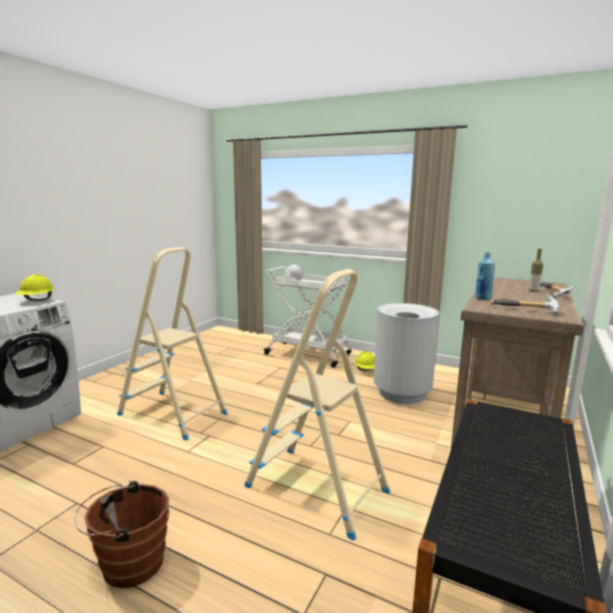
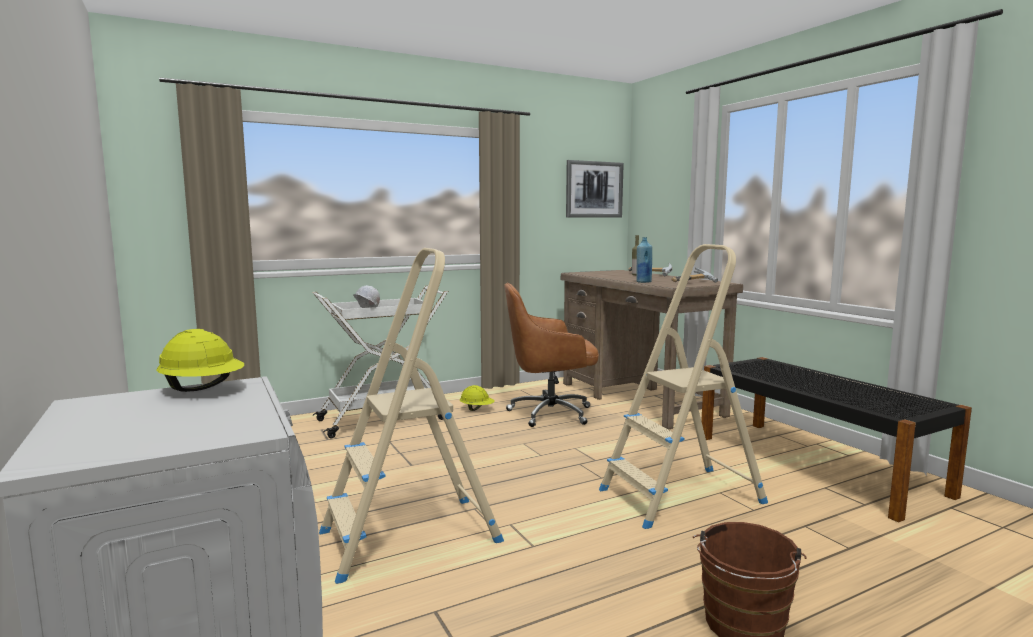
camera: 55 degrees left, 5 degrees down
grey trash can [374,303,440,404] -> brown office chair [504,282,599,427]
none -> picture [566,160,624,218]

